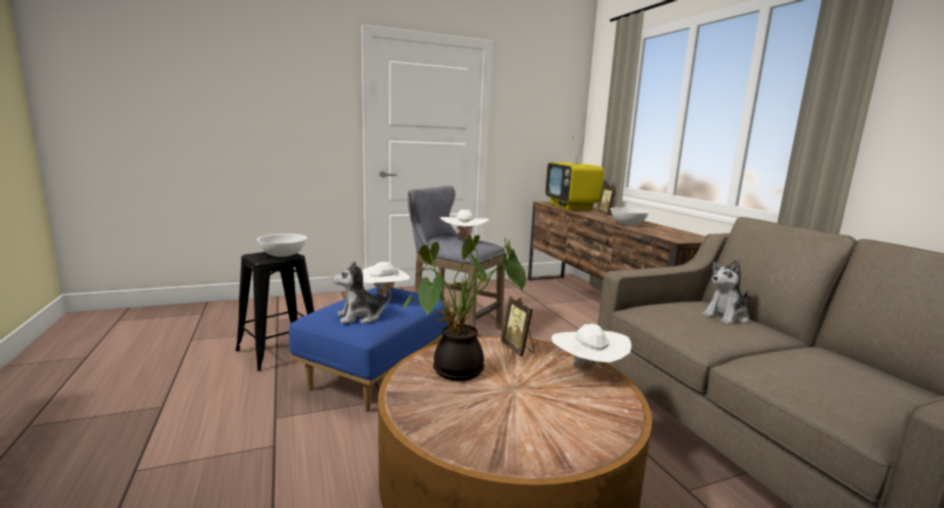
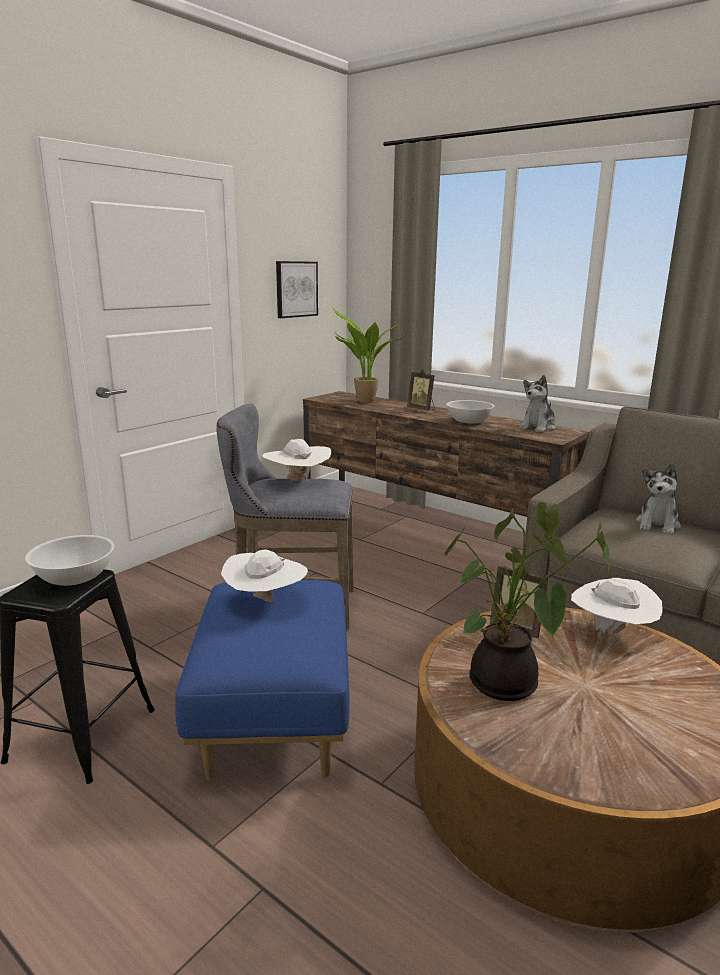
camera: 30 degrees left, 5 degrees up
plush toy [332,261,391,323] -> plush toy moved to [519,375,556,432]
television [545,137,604,210] -> potted plant [332,307,406,403]
none -> picture [276,261,318,318]

